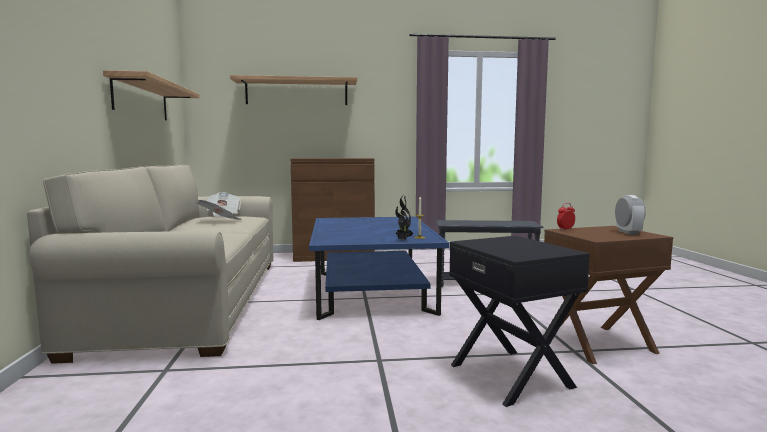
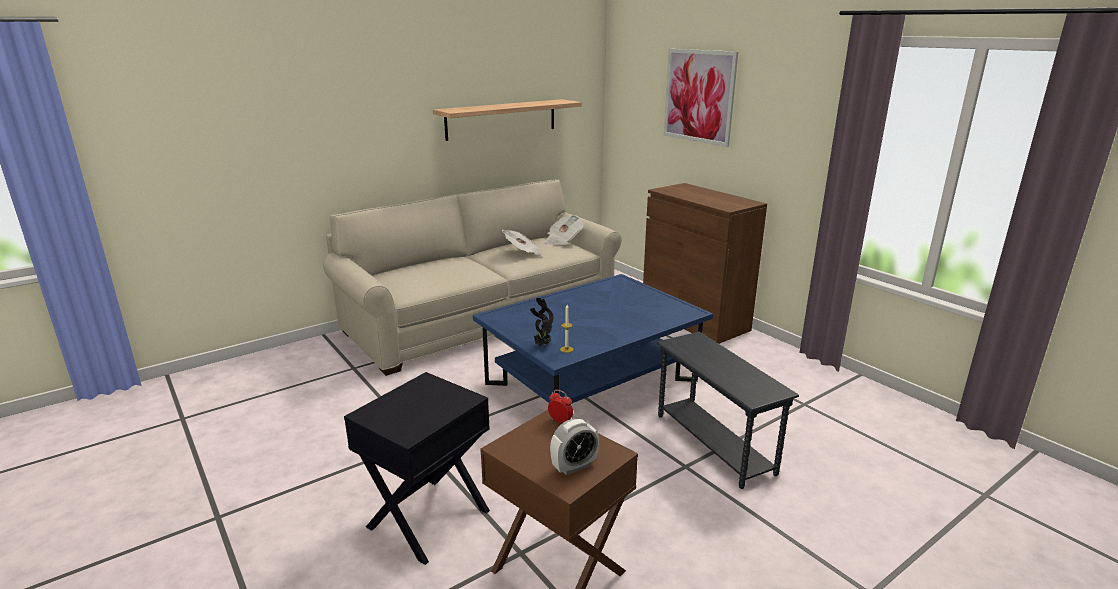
camera: 60 degrees right, 15 degrees up
shelf [230,75,357,105] -> picture [664,49,738,147]

